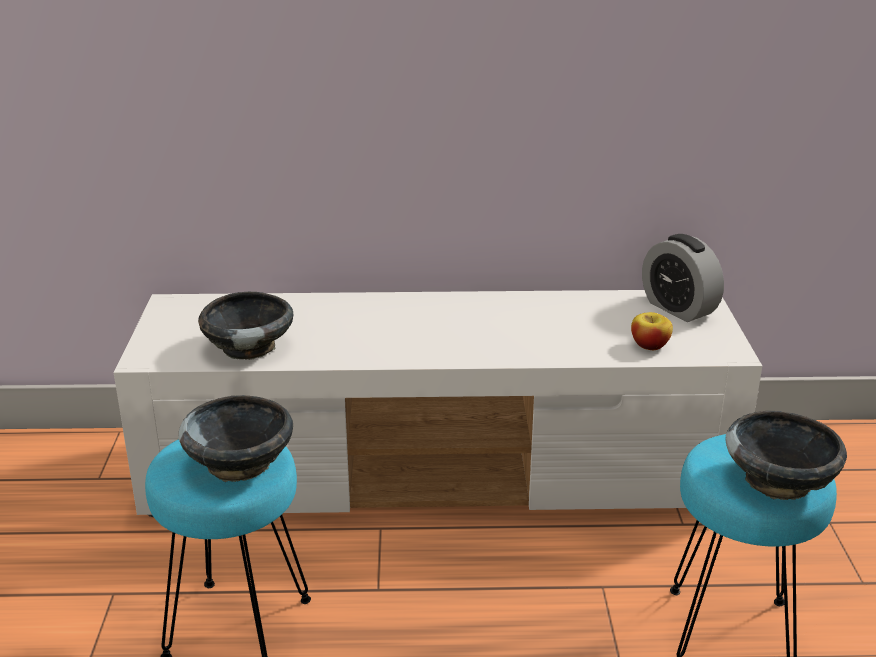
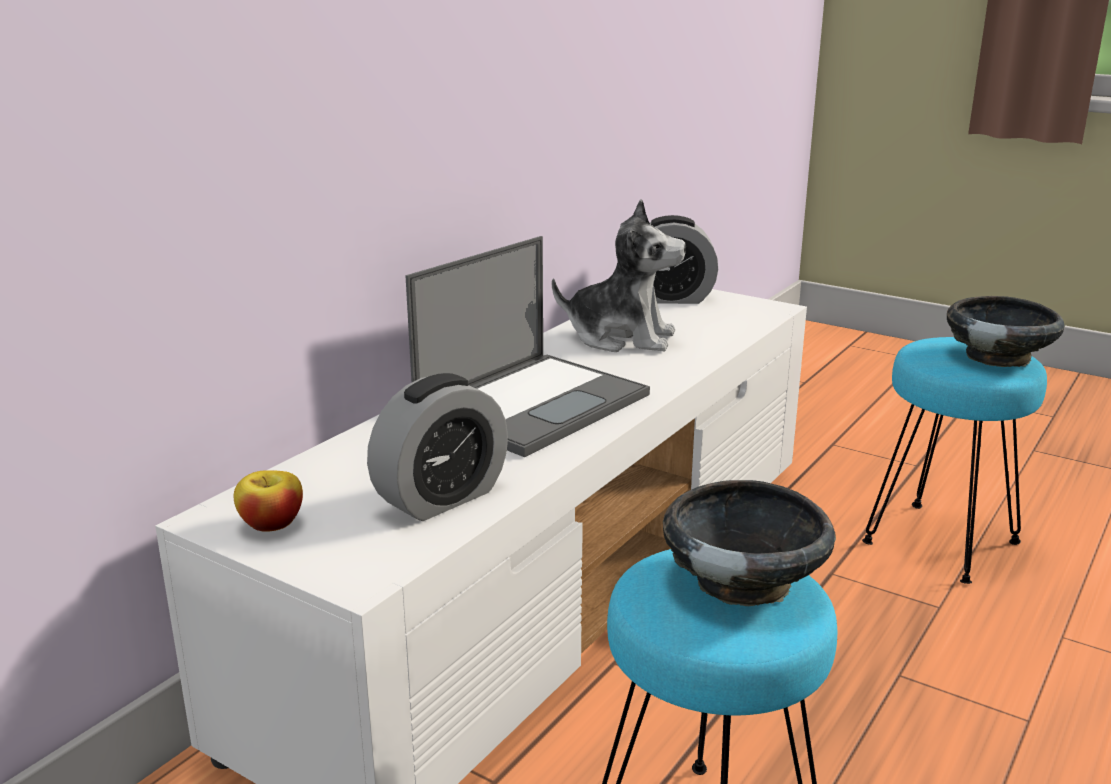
camera: 55 degrees left, 5 degrees down
black bowl [198,292,293,360] -> alarm clock [367,373,508,521]
apple [631,312,673,350] -> apple moved to [234,470,303,532]
none -> laptop [406,236,650,457]
none -> plush toy [552,199,686,352]

